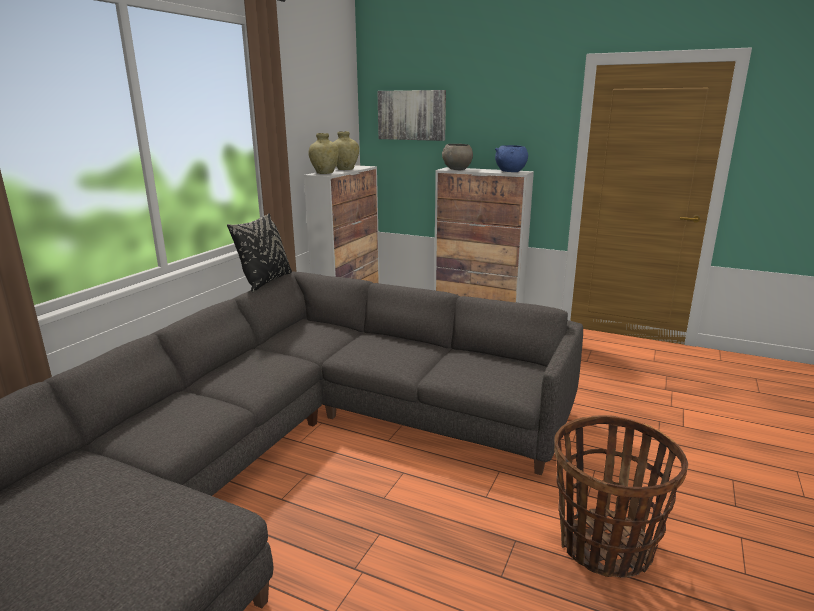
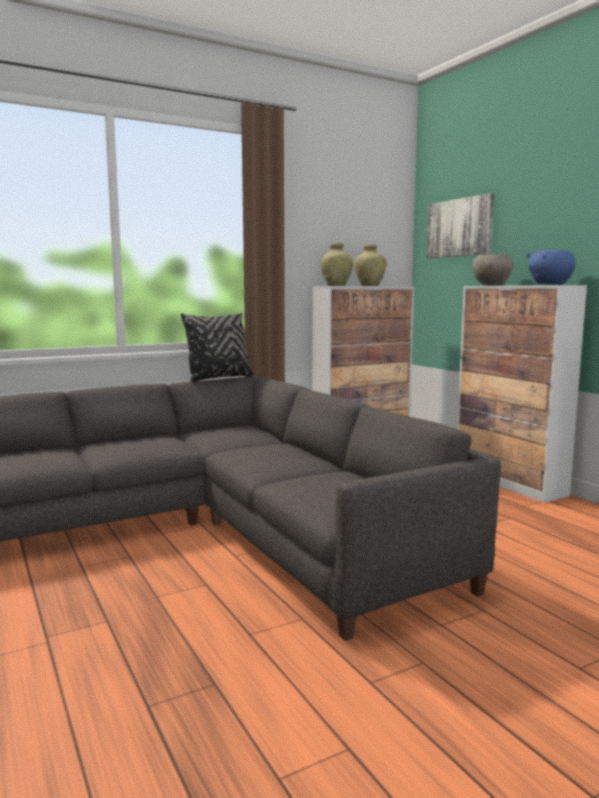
camera: 35 degrees right, 10 degrees down
basket [554,415,688,578] -> none

